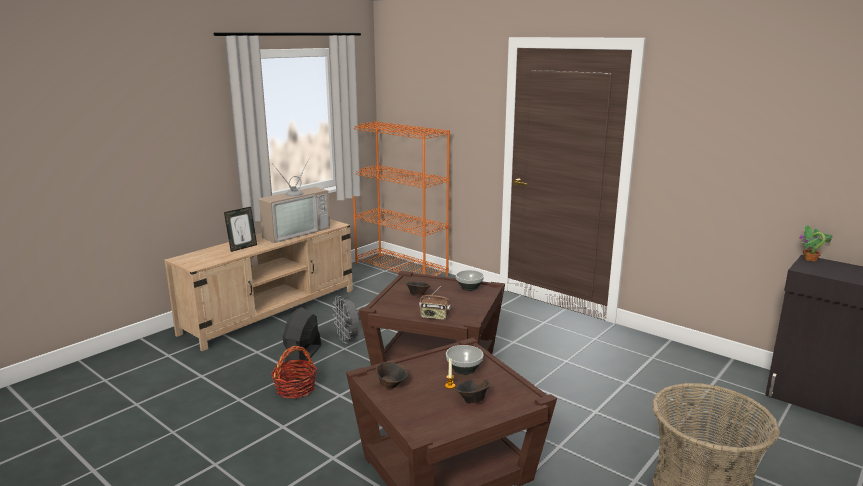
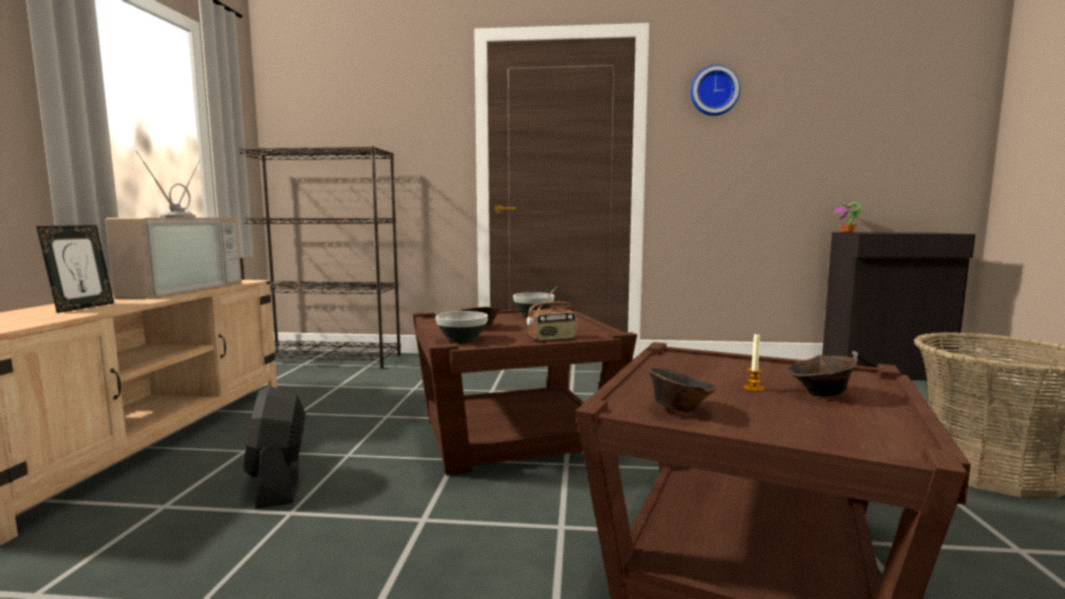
camera: 35 degrees left, 10 degrees down
basket [271,346,317,398] -> none
grey fan [332,296,361,343] -> none
orange bookcase [353,121,450,276] -> black bookcase [239,146,401,368]
bowl [446,345,483,375] -> bowl moved to [436,311,488,343]
none -> wall clock [690,65,740,116]

